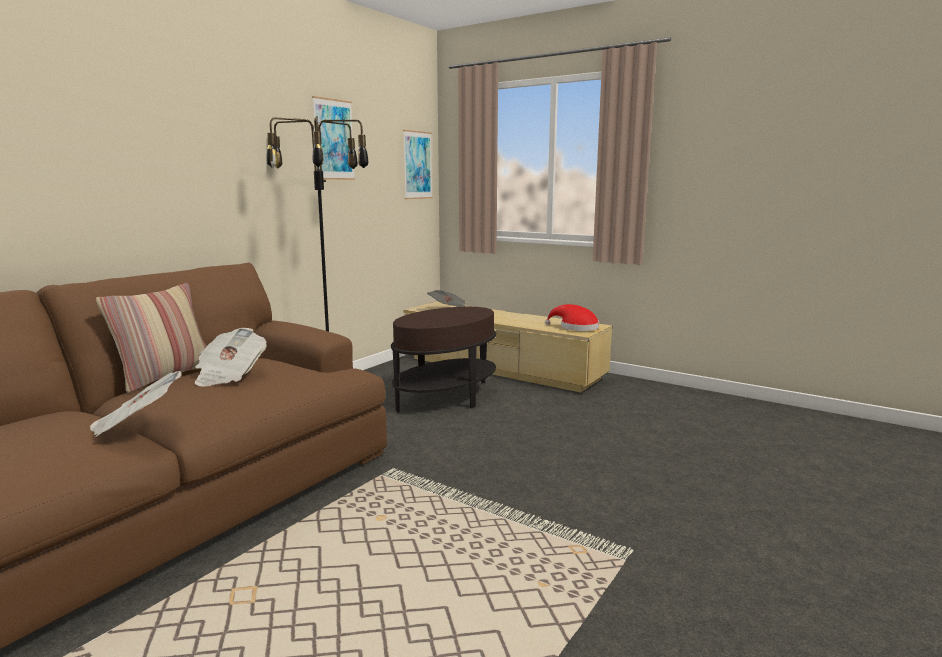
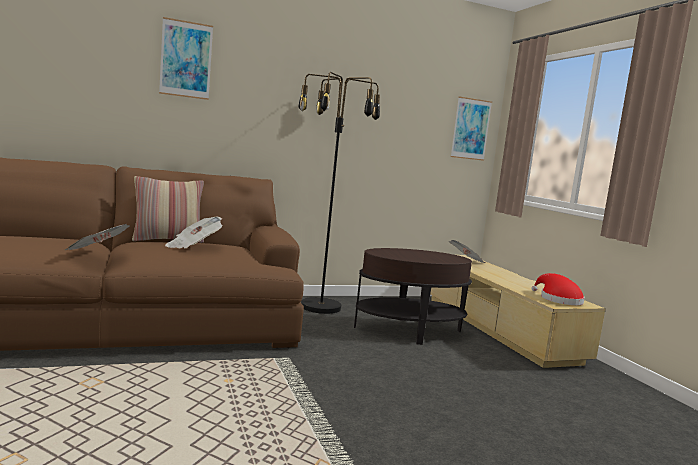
camera: 35 degrees right, 5 degrees down
picture [312,96,355,180] -> picture moved to [159,17,213,100]

